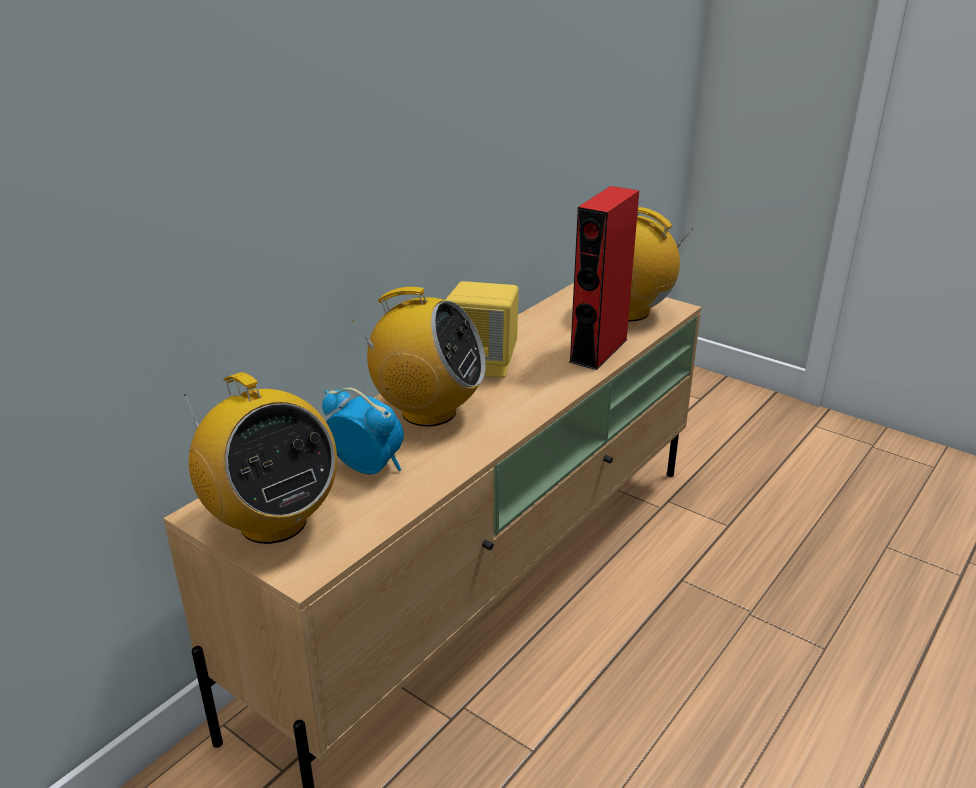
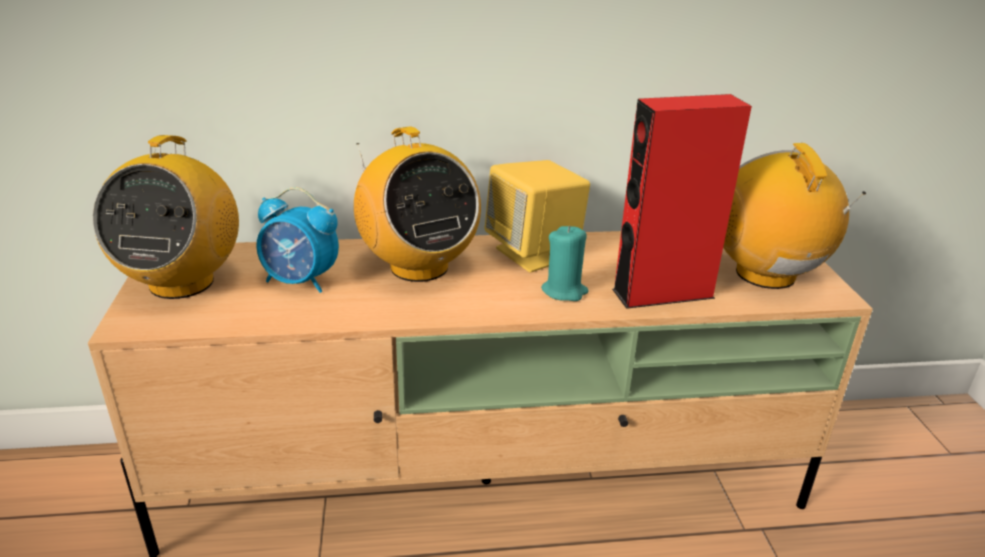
camera: 45 degrees right, 0 degrees up
alarm clock [322,387,404,475] -> alarm clock turned 120 degrees clockwise [256,187,339,293]
none -> turquoise candle [541,226,588,301]

